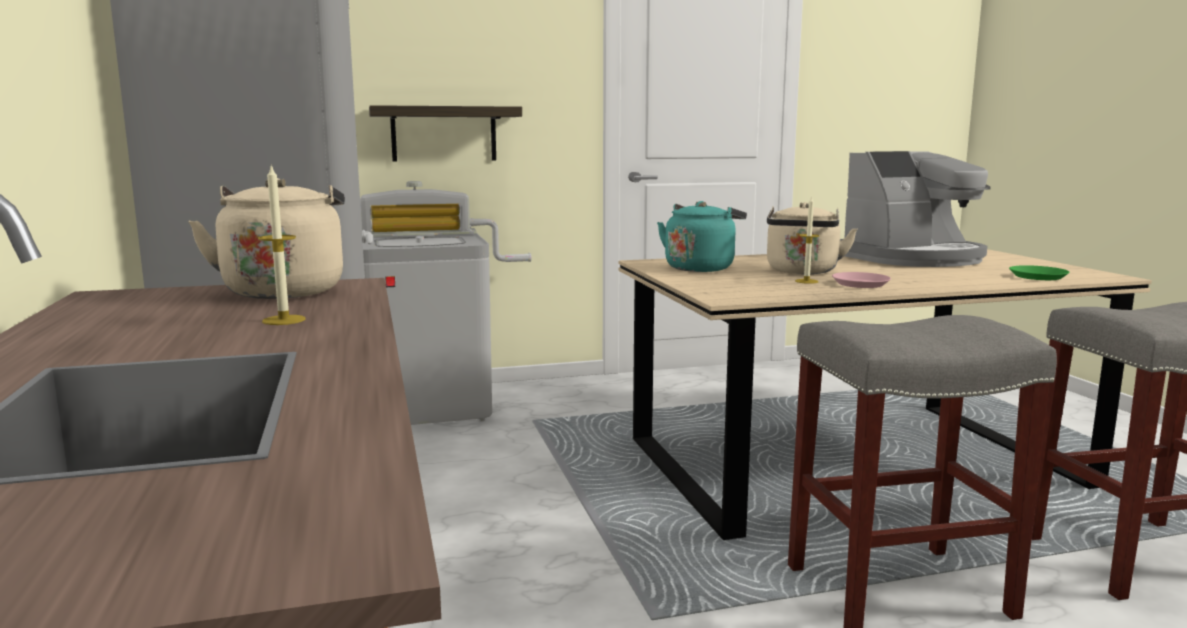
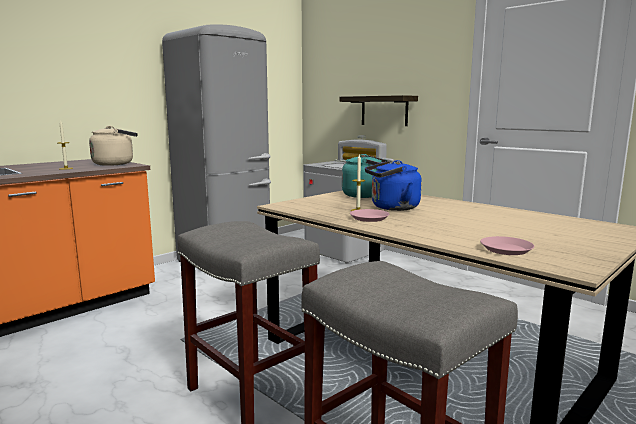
camera: 60 degrees right, 0 degrees up
beige kettle [767,202,857,274] -> blue kettle [365,160,422,211]
coffee machine [840,151,991,267] -> none
green plate [1009,265,1070,280] -> pink plate [480,236,534,255]

